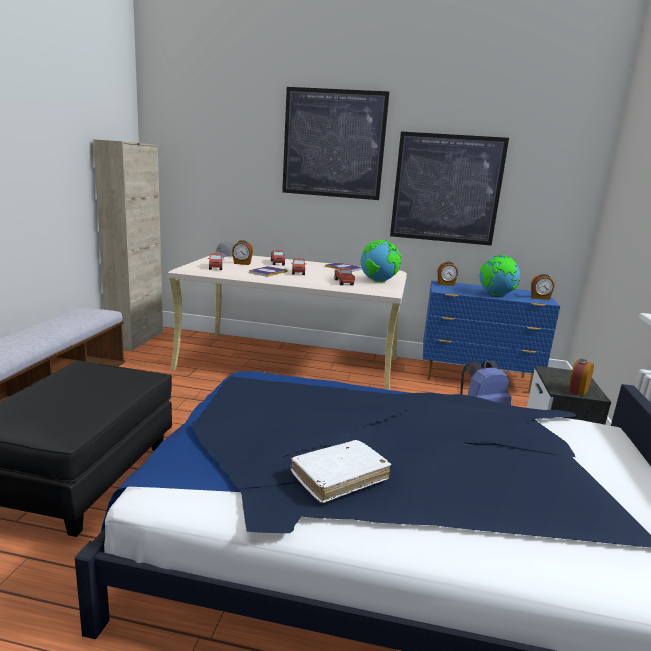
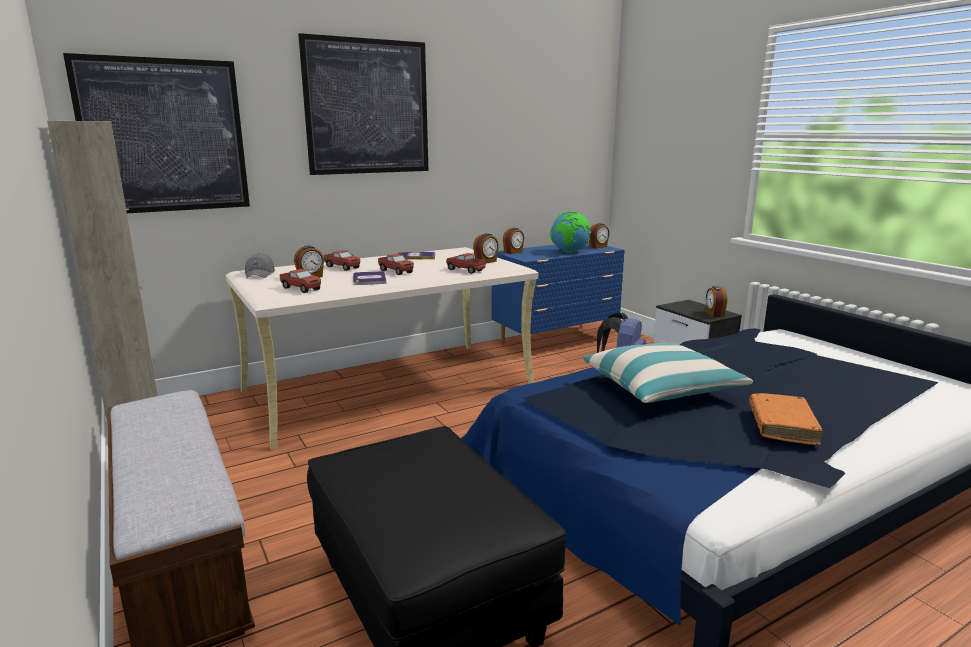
camera: 40 degrees left, 0 degrees up
white book [290,440,391,503] -> orange book [749,393,822,445]
globe [361,240,401,282] -> alarm clock [473,233,499,264]
picture [390,131,509,246] -> picture moved to [63,53,250,213]
none -> pillow [584,343,753,403]

